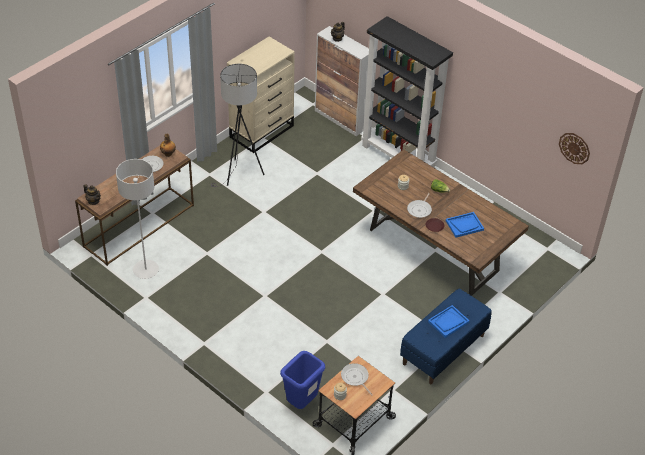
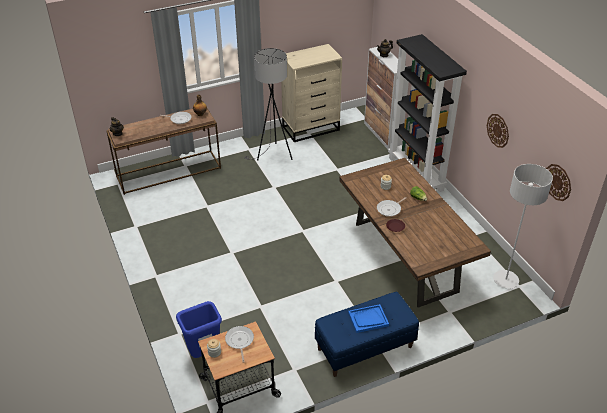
camera: 25 degrees right, 5 degrees down
grey floor lamp [116,159,159,279] -> grey floor lamp moved to [493,164,553,289]
blue tray [446,212,484,238] -> none
none -> wall clock [487,114,509,148]

